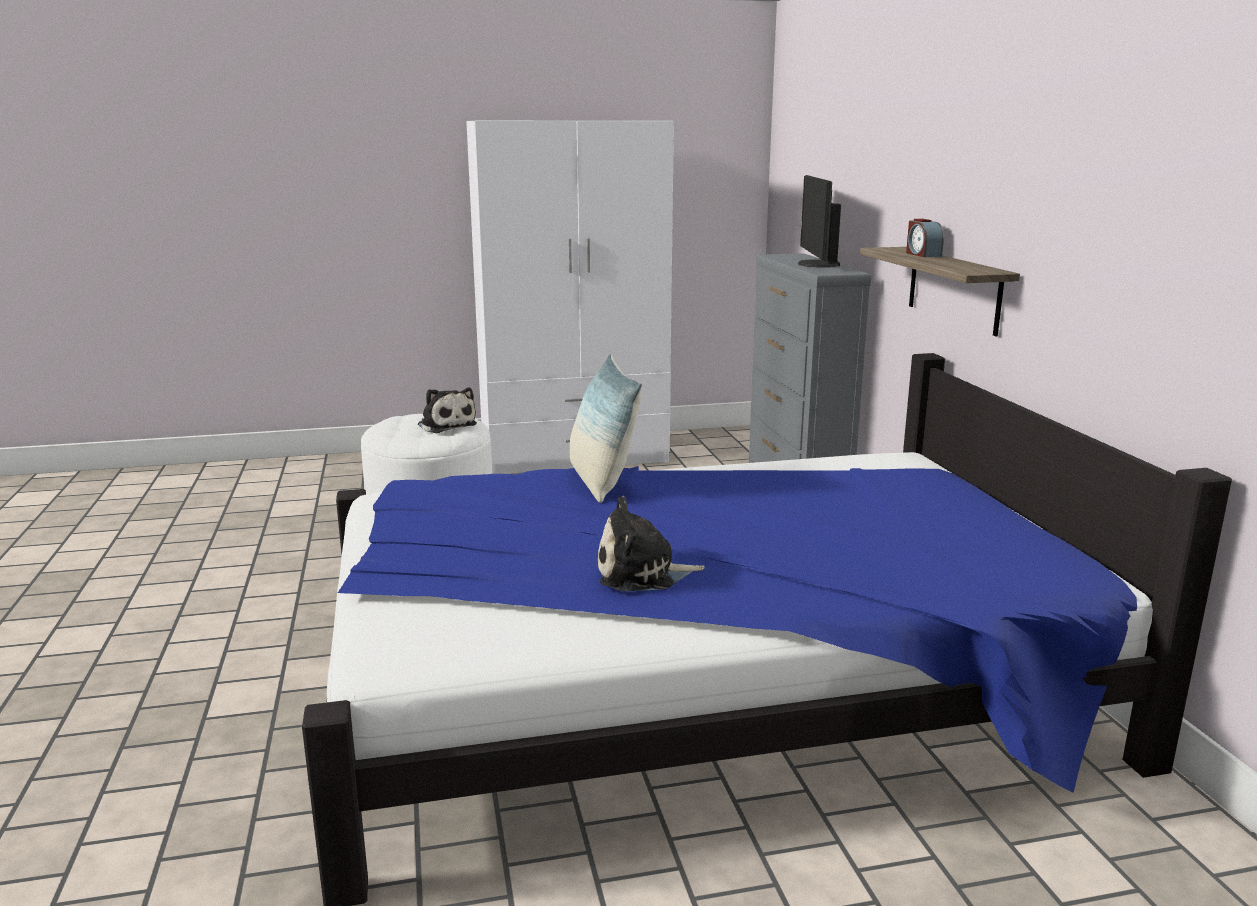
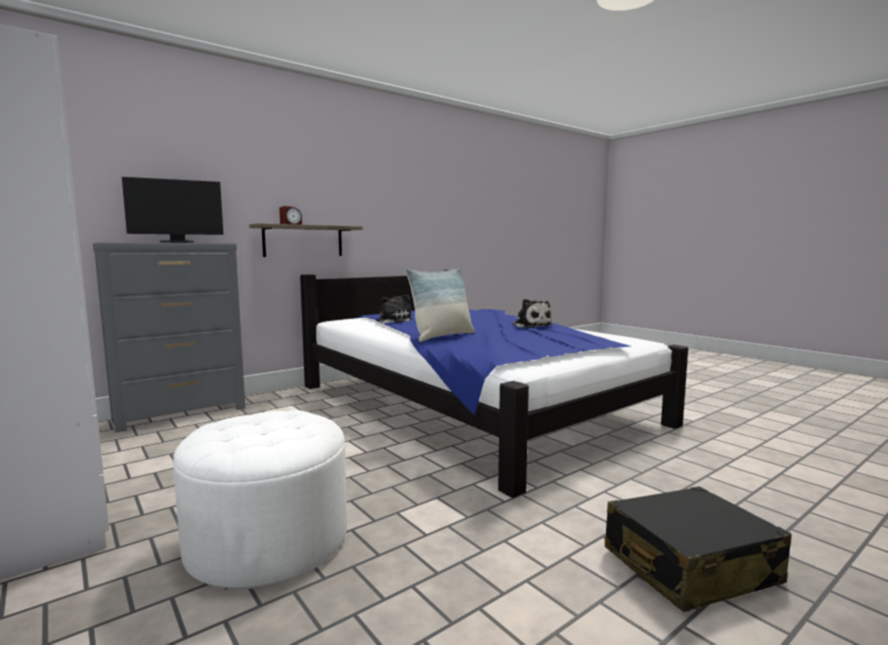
camera: 115 degrees left, 10 degrees down
plush toy [418,387,477,433] -> plush toy moved to [377,295,413,324]
none -> black suitcase [605,486,791,612]

